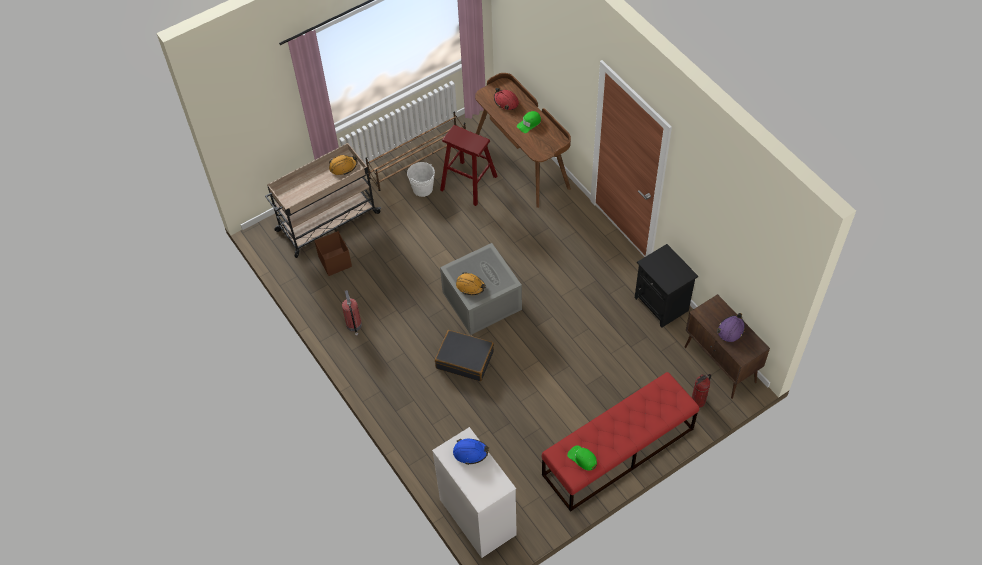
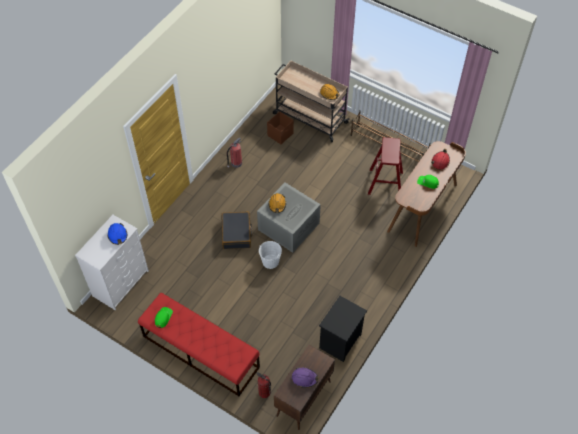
camera: 65 degrees right, 0 degrees up
white bucket [407,162,435,197] -> white bucket moved to [259,241,282,269]

